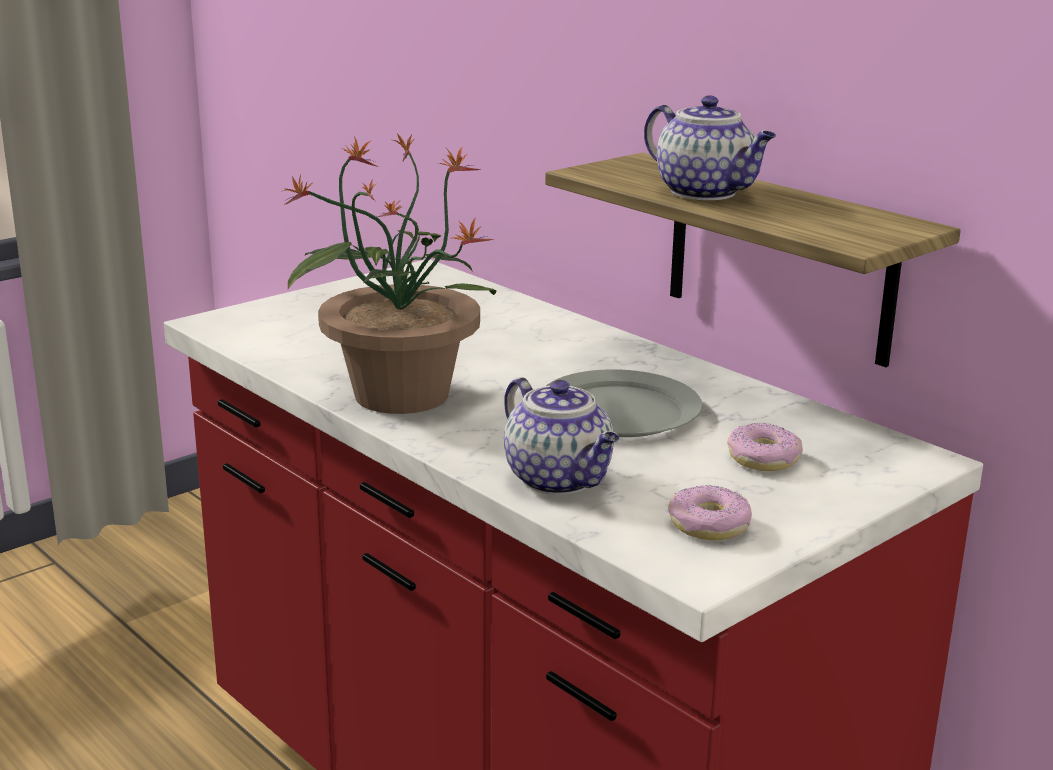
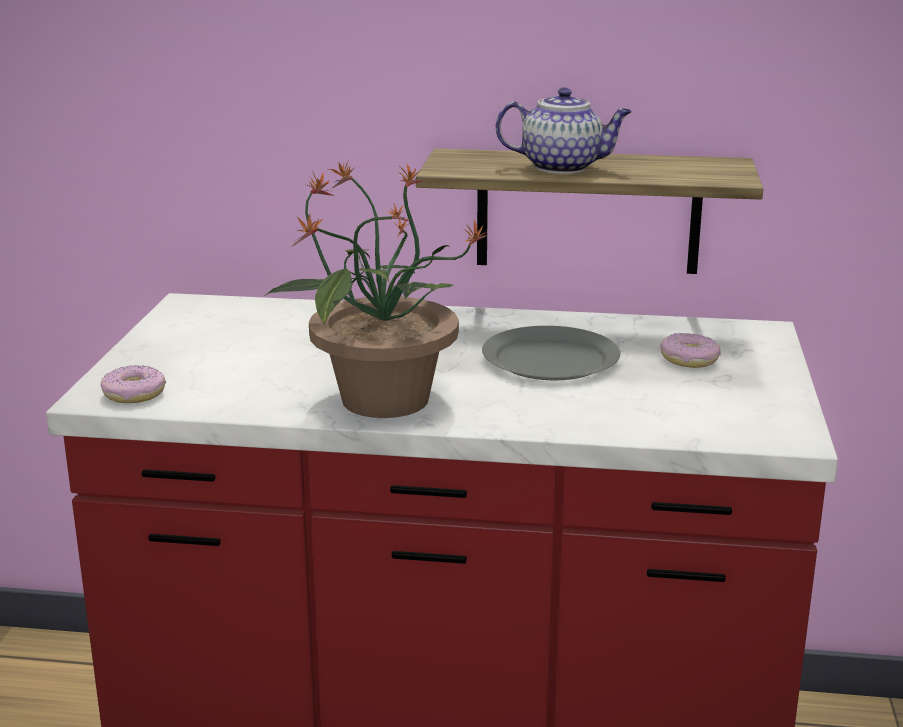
camera: 40 degrees left, 0 degrees up
teapot [504,377,619,495] -> none
donut [668,485,752,540] -> donut moved to [101,365,166,403]

